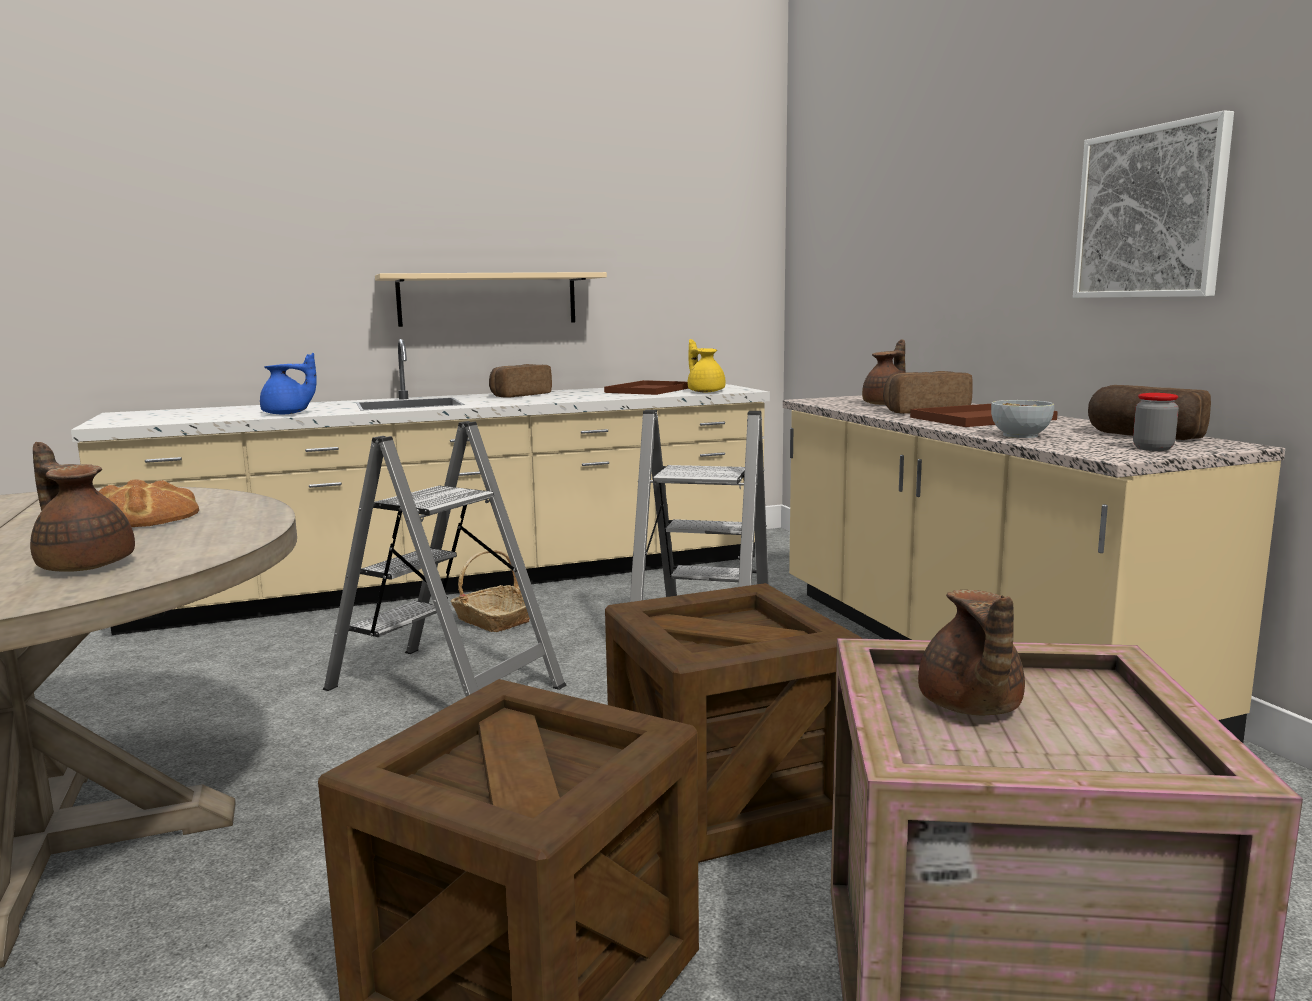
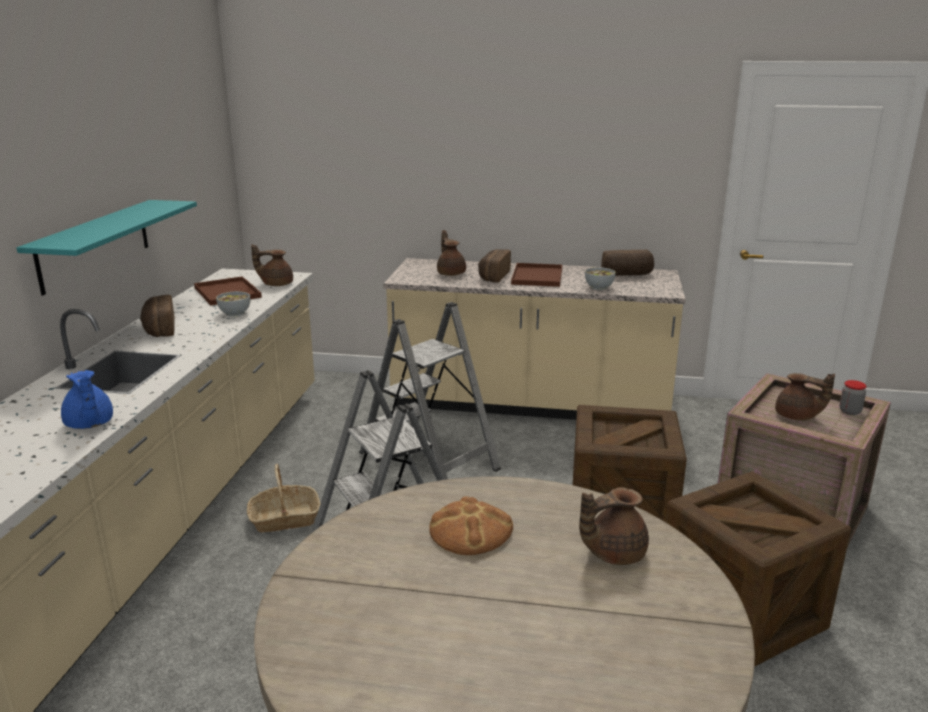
camera: 60 degrees left, 10 degrees up
blue teapot [260,353,317,414] -> blue teapot turned 120 degrees clockwise [61,370,113,429]
beige shelf [375,272,607,327] -> turquoise shelf [16,200,197,295]
yellow teapot [688,339,725,392] -> brown teapot [251,244,293,286]
picture [1073,110,1234,298] -> none
jar [1133,393,1179,451] -> jar moved to [839,380,867,415]
none -> bowl [216,291,250,317]

